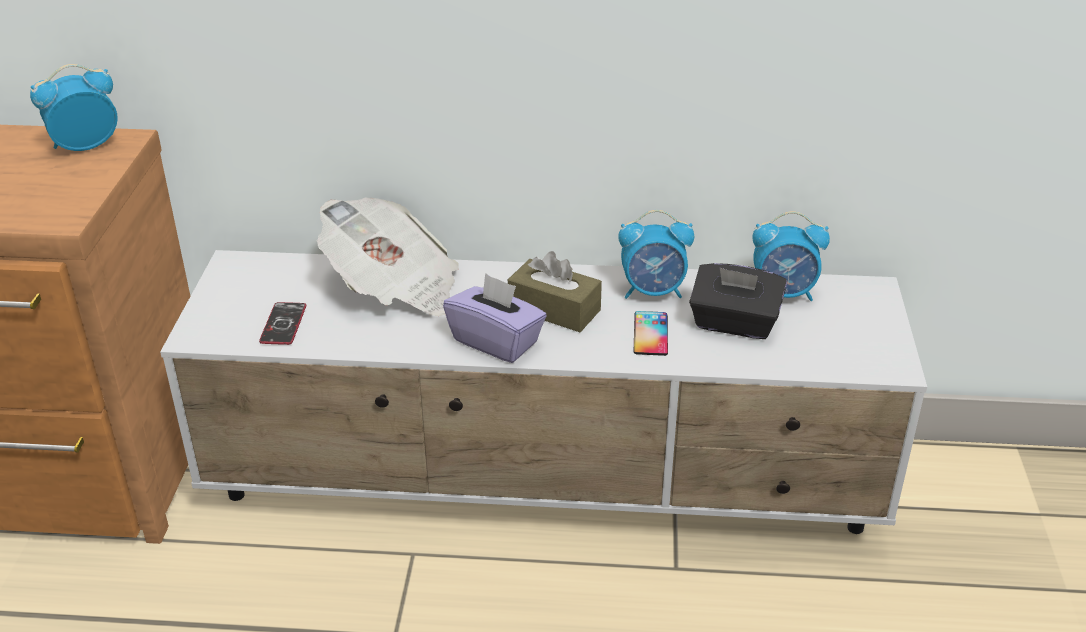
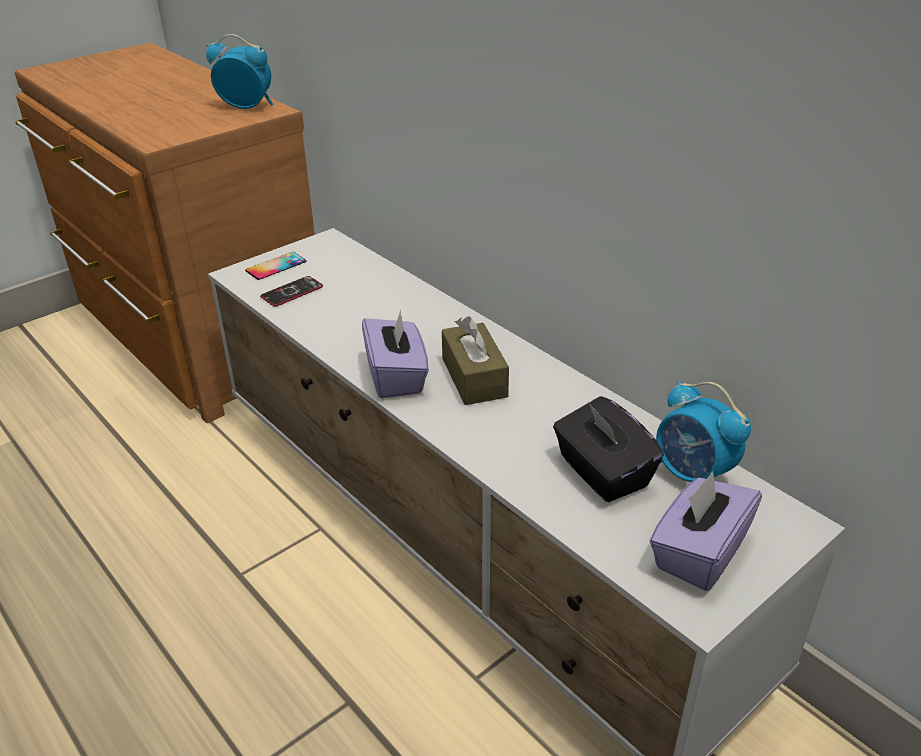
camera: 45 degrees right, 0 degrees up
newspaper [317,197,459,316] -> none
alarm clock [618,210,694,299] -> none
phone [634,311,668,356] -> phone moved to [245,252,307,280]
none -> purple tissue box [649,471,762,591]

